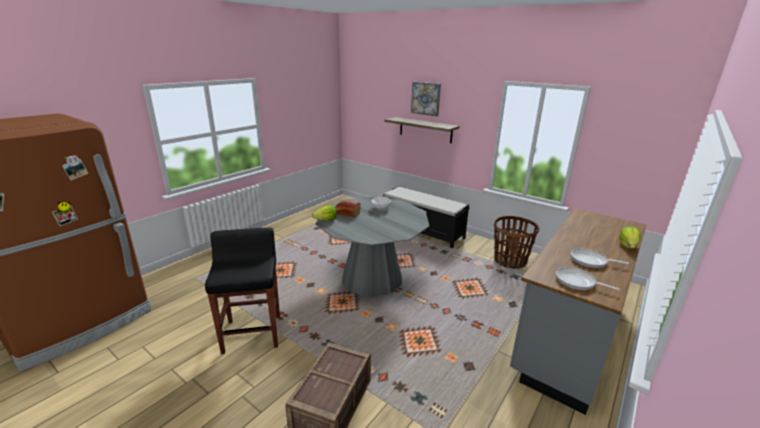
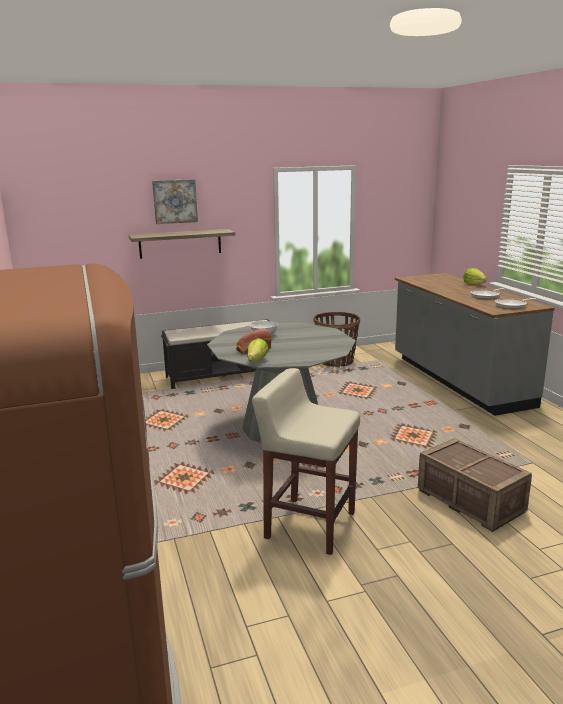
camera: 55 degrees left, 5 degrees down
black stool [205,228,280,354] -> beige stool [252,368,360,555]

